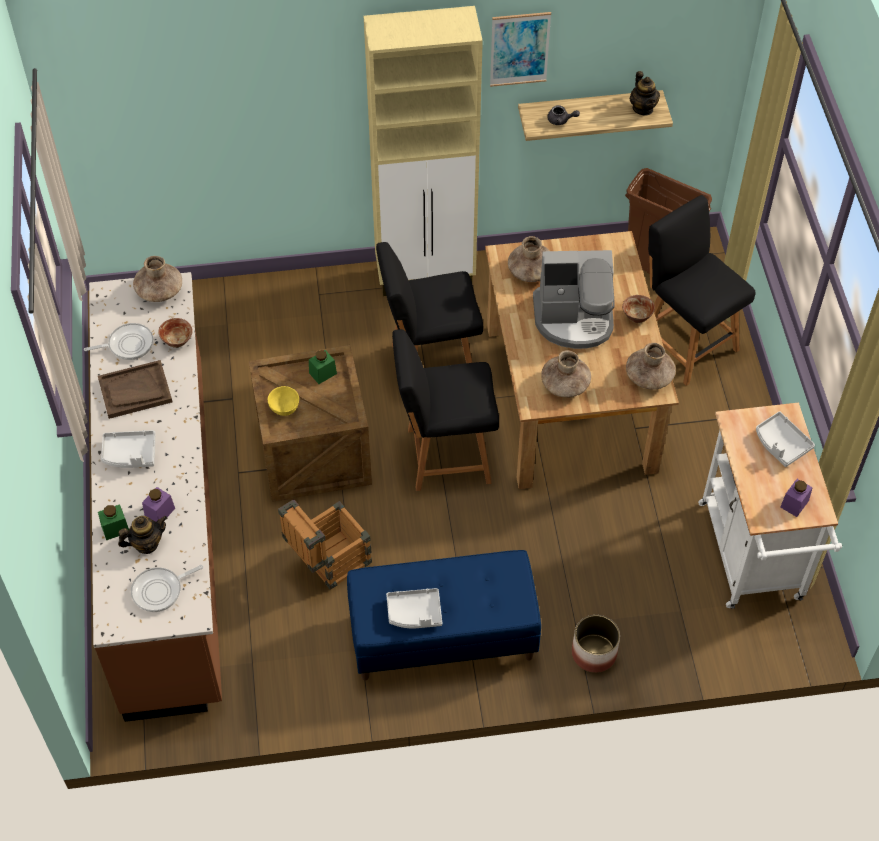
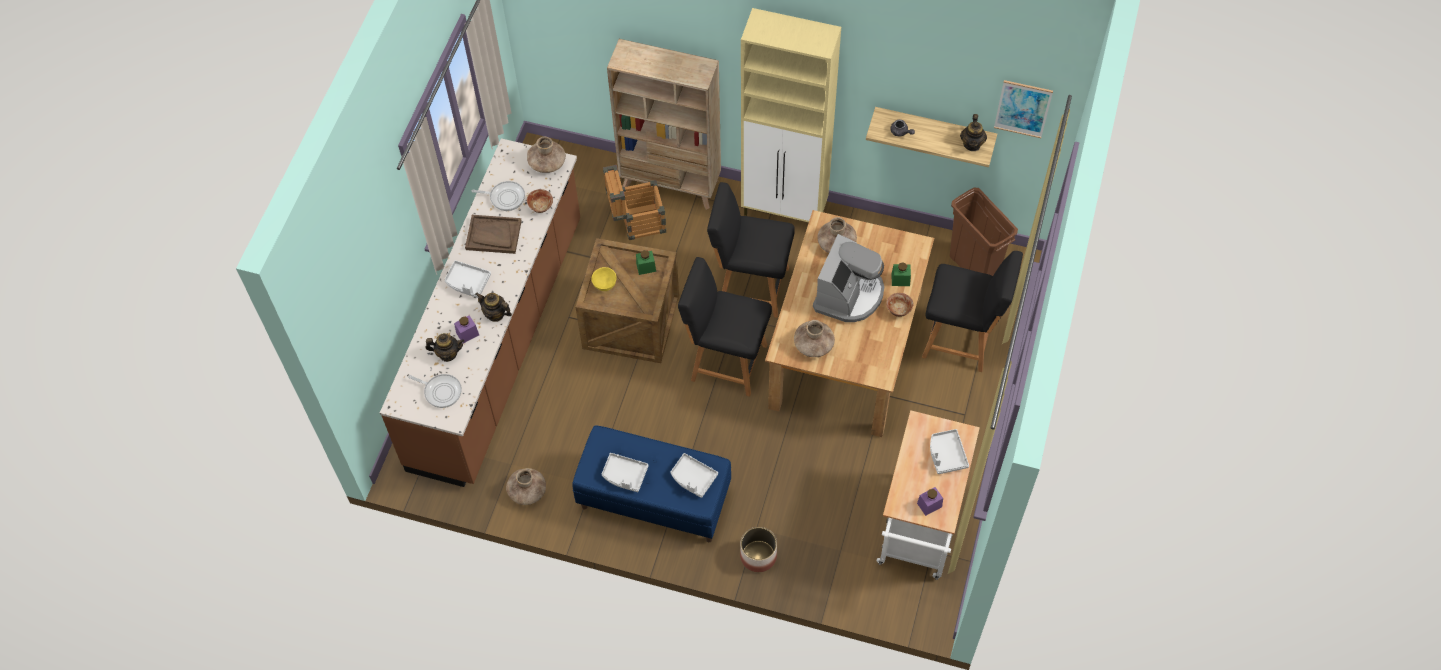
camera: 25 degrees right, 5 degrees up
green jar [98,504,129,540] -> green jar moved to [891,262,911,286]
frying pan [131,565,203,612] -> frying pan turned 150 degrees counterclockwise [408,374,462,408]
crate [278,499,372,590] -> crate moved to [603,165,666,240]
picture [490,12,551,87] -> picture moved to [994,80,1053,138]
coffee machine [533,250,615,349] -> coffee machine turned 90 degrees counterclockwise [813,234,884,322]
brown vase [626,343,676,390] -> brown vase moved to [506,468,546,505]
black chair [648,195,756,386] -> black chair turned 120 degrees clockwise [922,251,1023,372]
none -> teapot [475,293,512,322]
none -> beige bookcase [607,39,721,210]
none -> grey tray [671,453,718,498]

